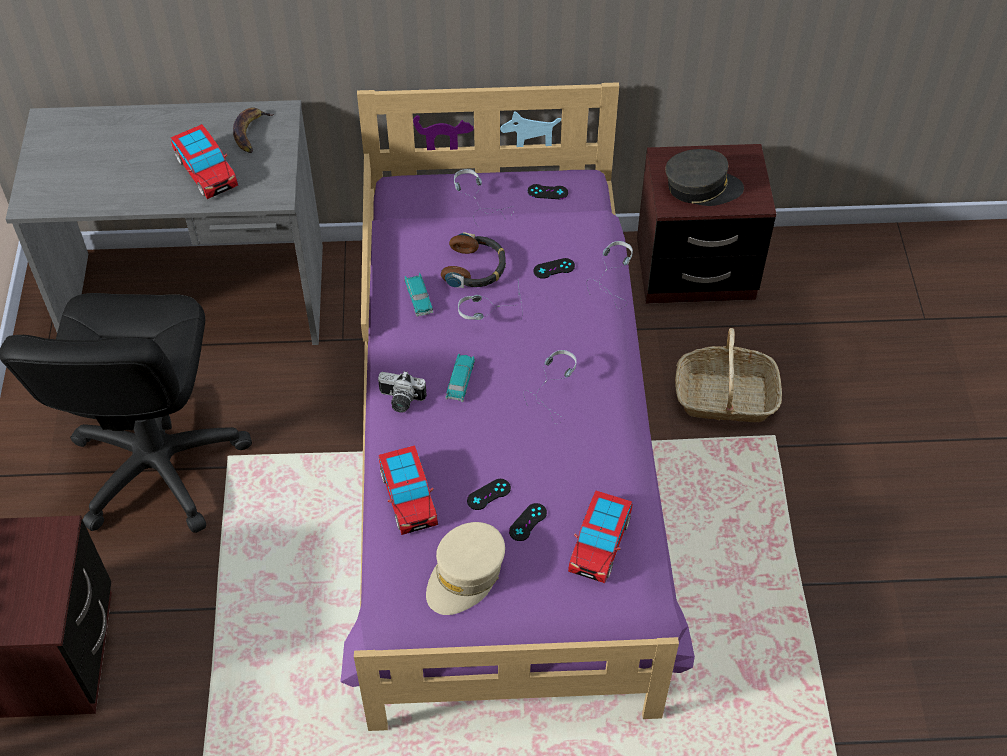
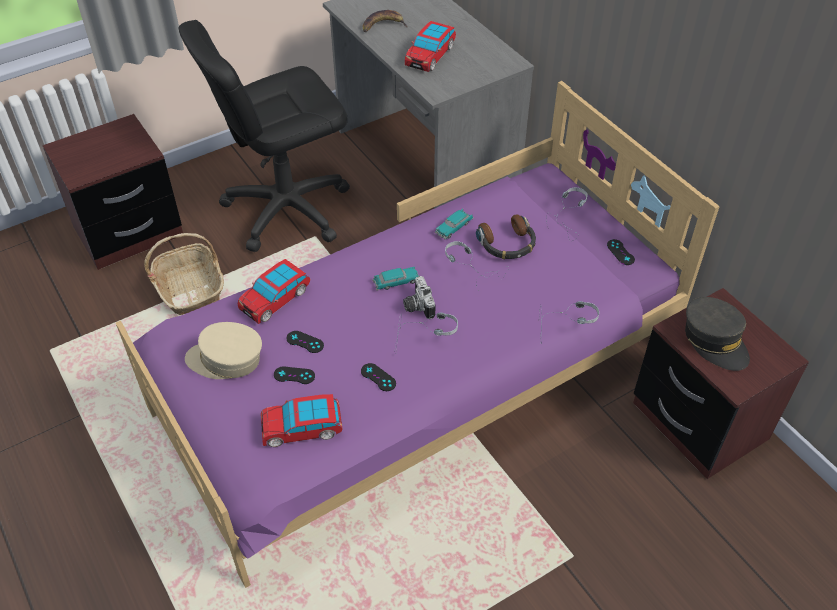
camera: 60 degrees right, 5 degrees down
banana [233,108,274,153] -> banana moved to [363,10,408,32]
camera [378,372,427,413] -> camera moved to [403,276,435,319]
black game controller [533,258,575,279] -> black game controller moved to [361,363,396,391]
basket [675,328,782,422] -> basket moved to [144,233,224,315]

